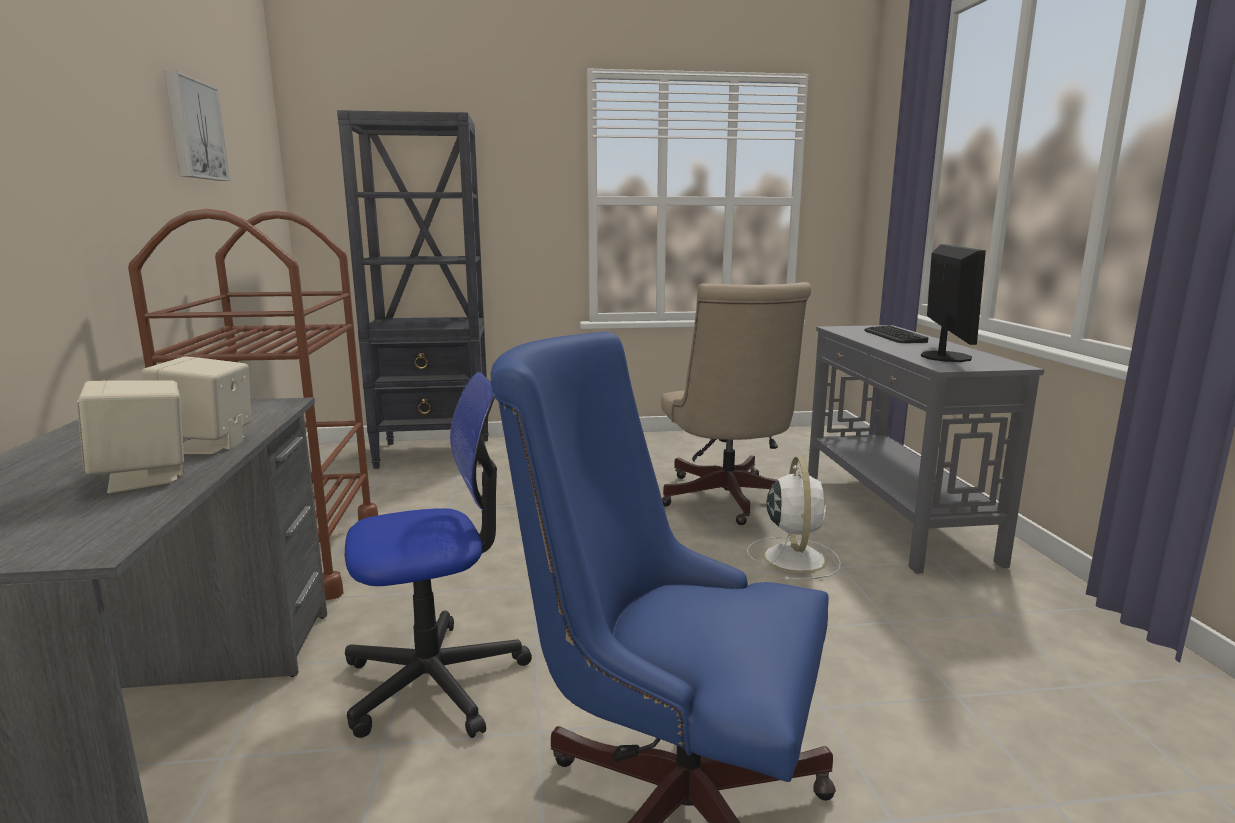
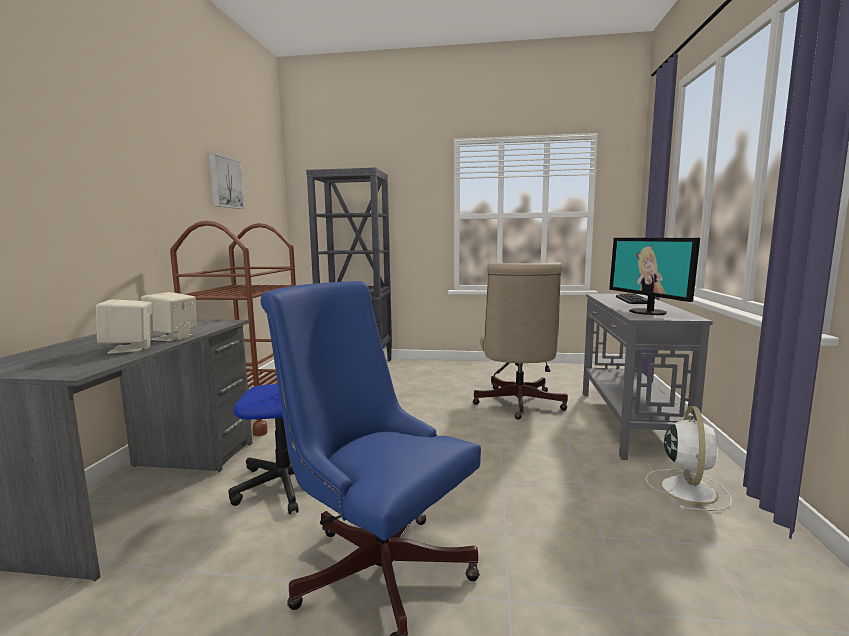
camera: 15 degrees right, 5 degrees down
white fan [747,457,841,581] -> white fan moved to [646,406,732,511]
monitor [921,244,986,362] -> monitor turned 135 degrees clockwise [609,238,700,315]

